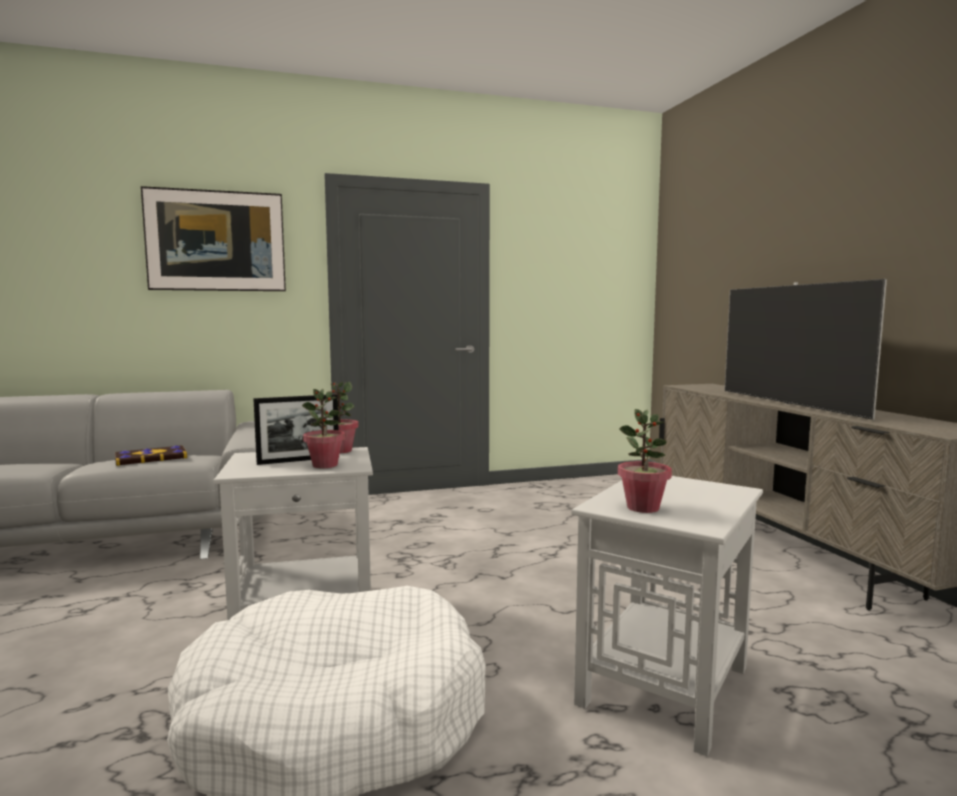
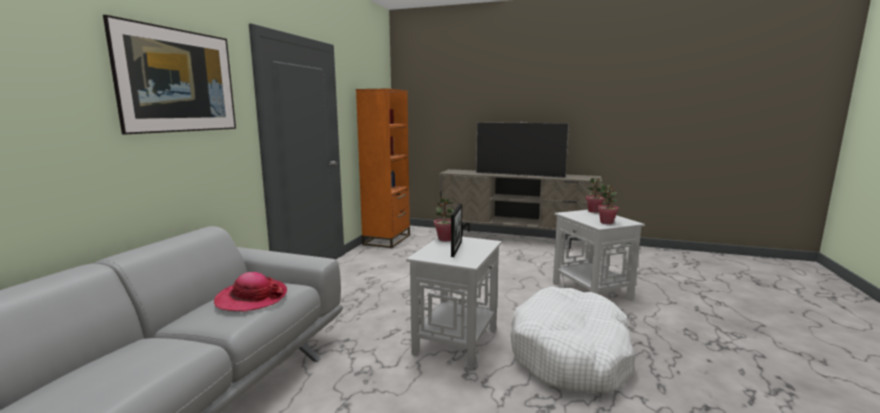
camera: 55 degrees left, 5 degrees up
book [115,445,187,466] -> hat [214,272,287,312]
potted plant [302,389,345,468] -> potted plant moved to [586,177,605,213]
none -> orange bookcase [356,88,410,248]

